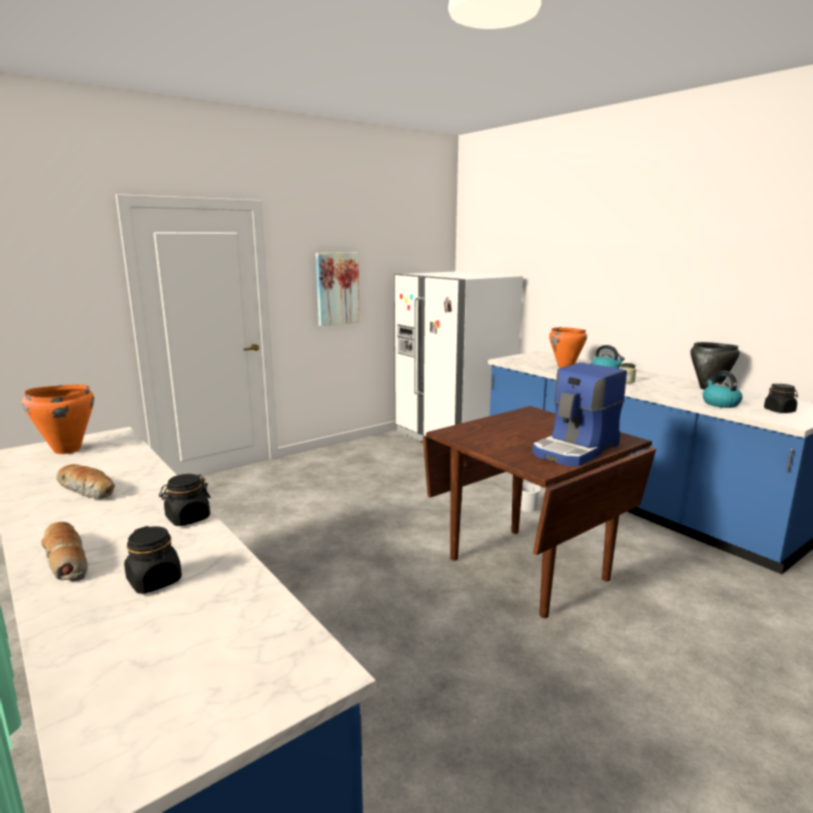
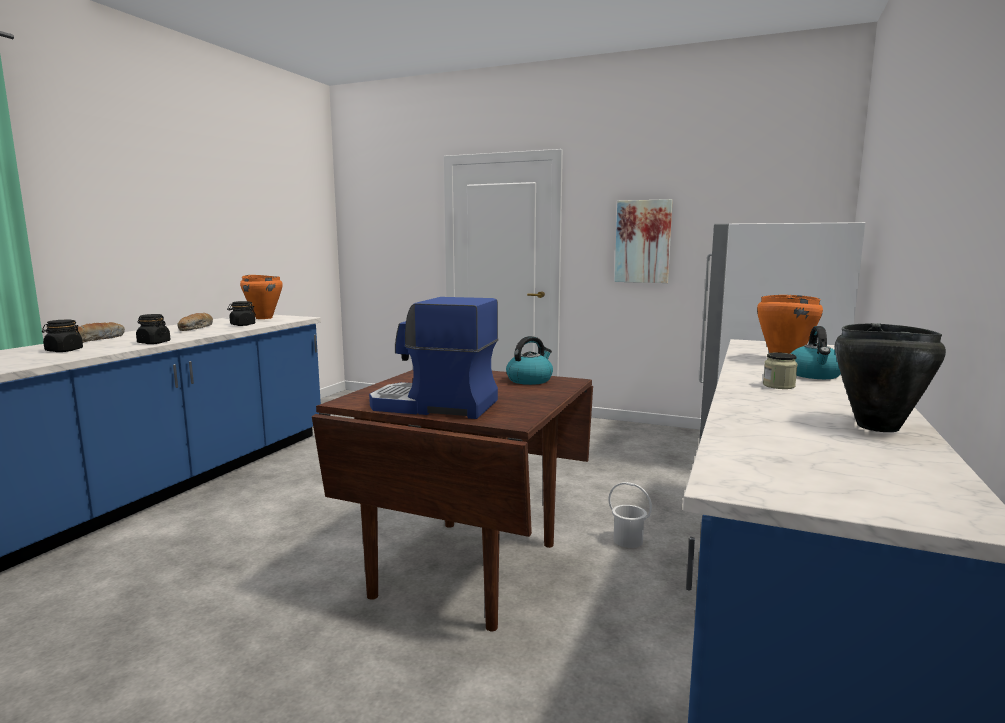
camera: 60 degrees right, 5 degrees down
kettle [703,371,743,408] -> kettle moved to [506,336,553,385]
black jar [764,384,798,413] -> black jar moved to [227,301,256,326]

